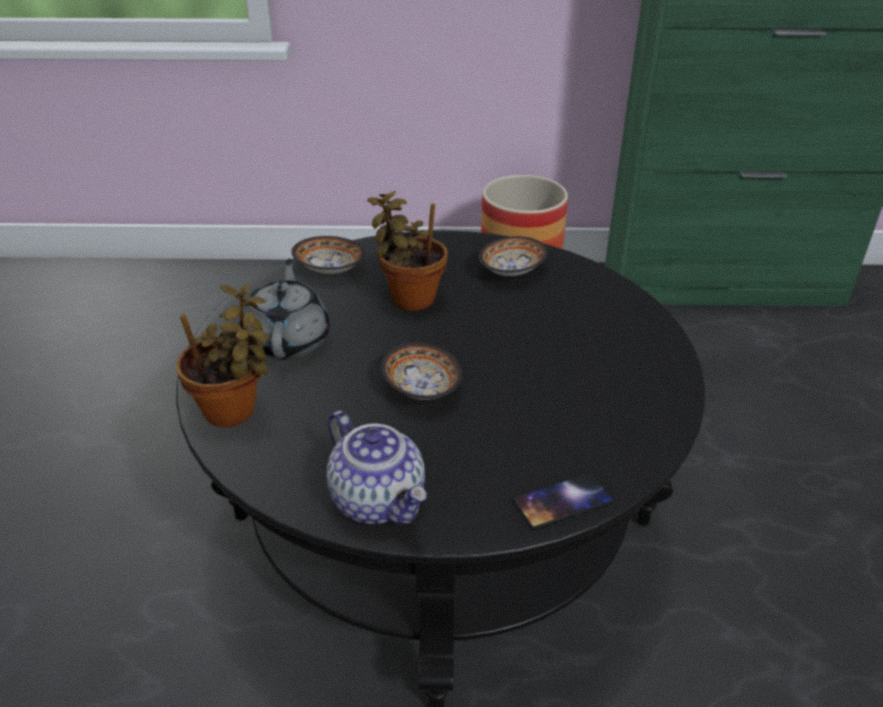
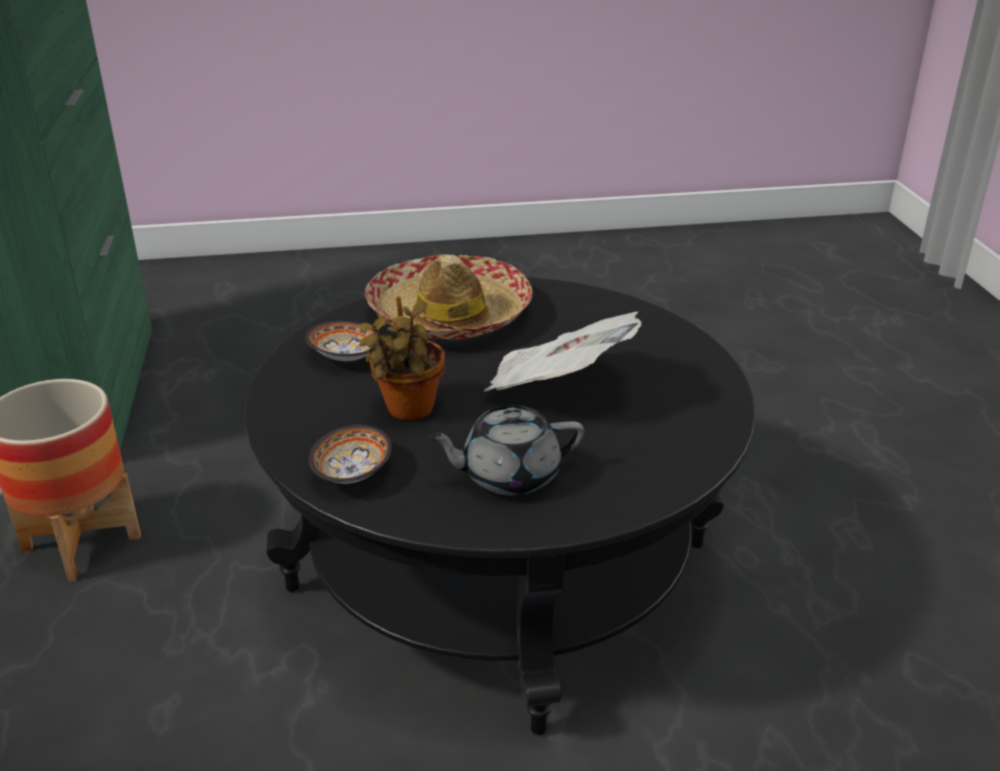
camera: 100 degrees left, 5 degrees down
potted plant [176,284,270,427] -> none
teapot [326,410,427,525] -> none
bowl [382,342,462,400] -> newspaper [484,312,642,391]
phone [512,473,614,530] -> none
none -> hat [365,254,533,340]

